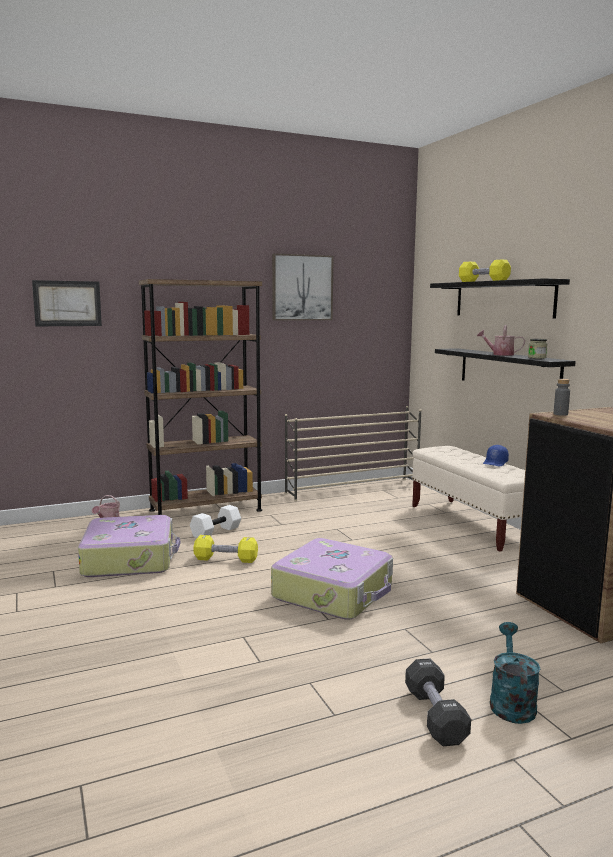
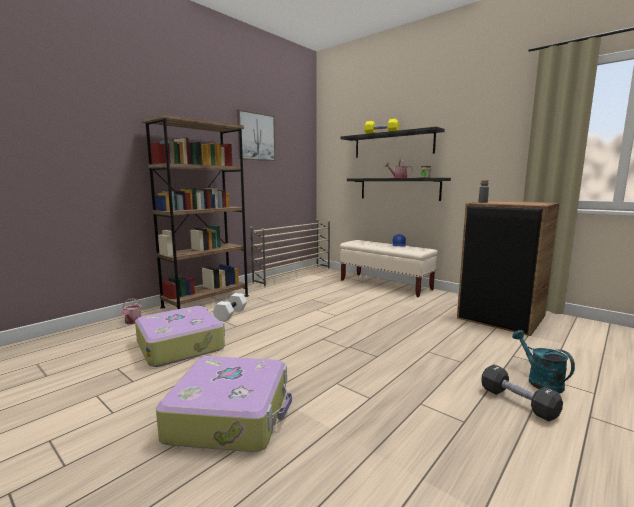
camera: 25 degrees left, 0 degrees up
picture [32,280,102,326] -> none
yellow dumbbell [193,535,258,563] -> none
suitcase [271,538,393,620] -> suitcase moved to [156,356,292,452]

